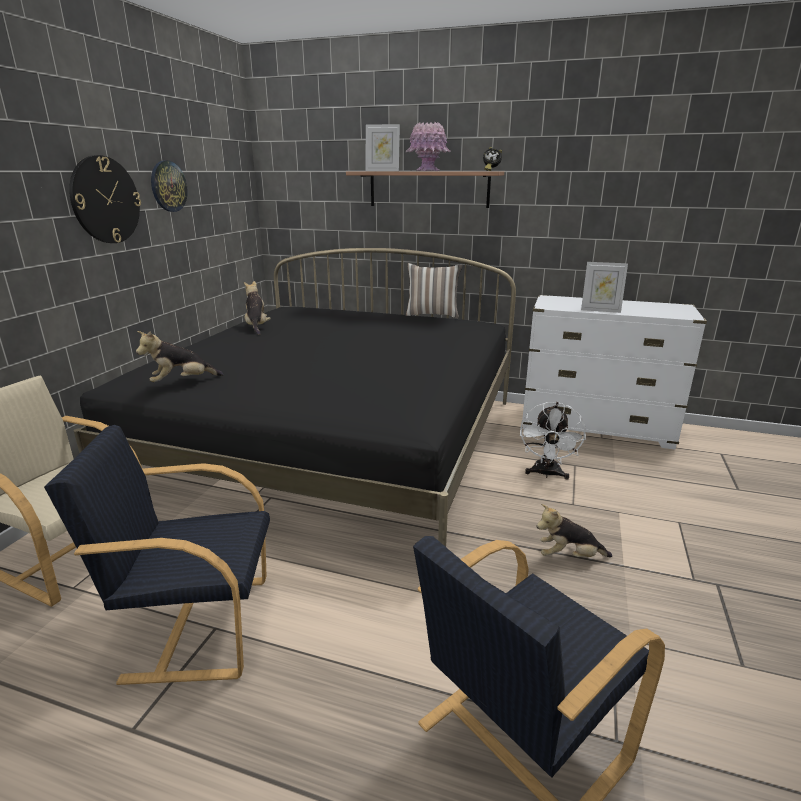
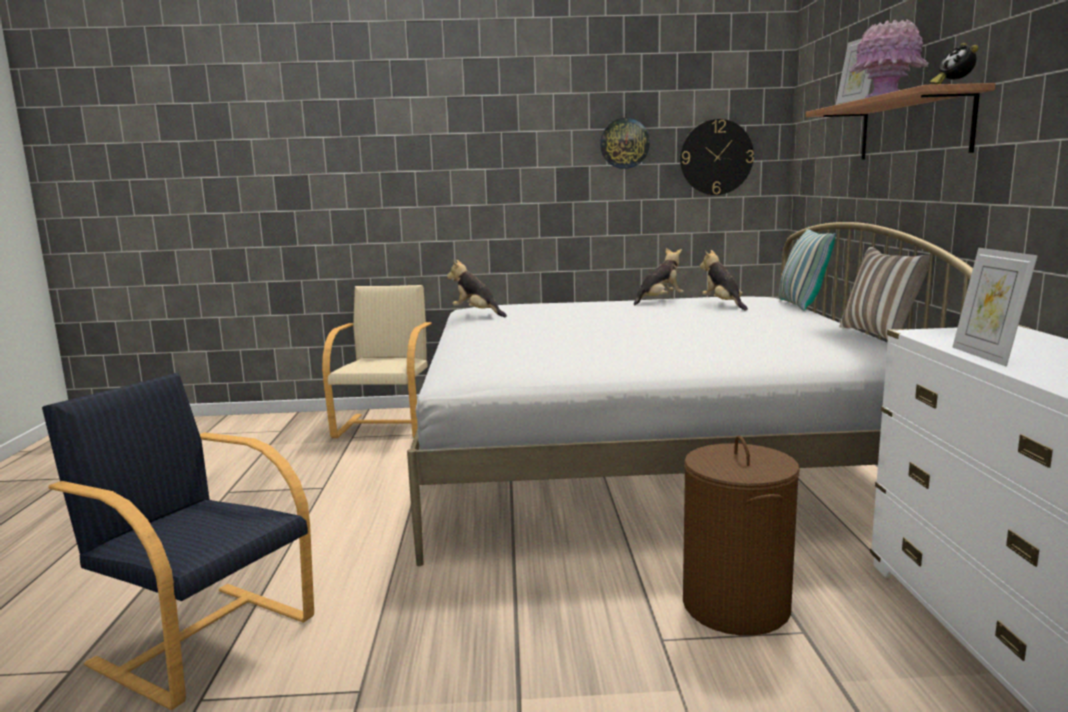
camera: 70 degrees right, 10 degrees down
black armchair [44,425,270,685] -> none
wall clock [69,155,141,243] -> wall clock moved to [680,119,754,195]
black bed [74,248,516,547] -> white bed [407,222,973,566]
white fan [520,402,586,480] -> brown laundry basket [683,436,800,636]
plush toy [537,504,612,557] -> plush toy moved to [700,250,748,310]
none -> pillow [778,229,836,310]

